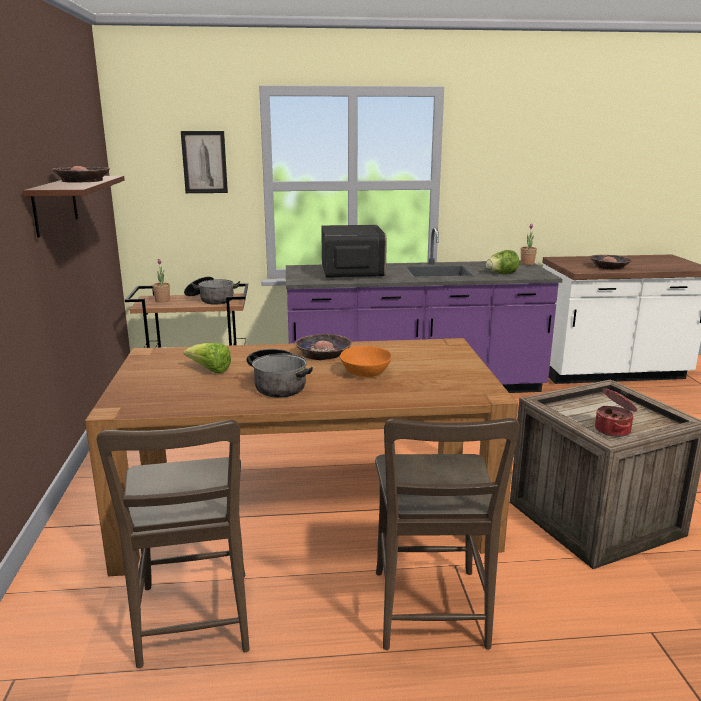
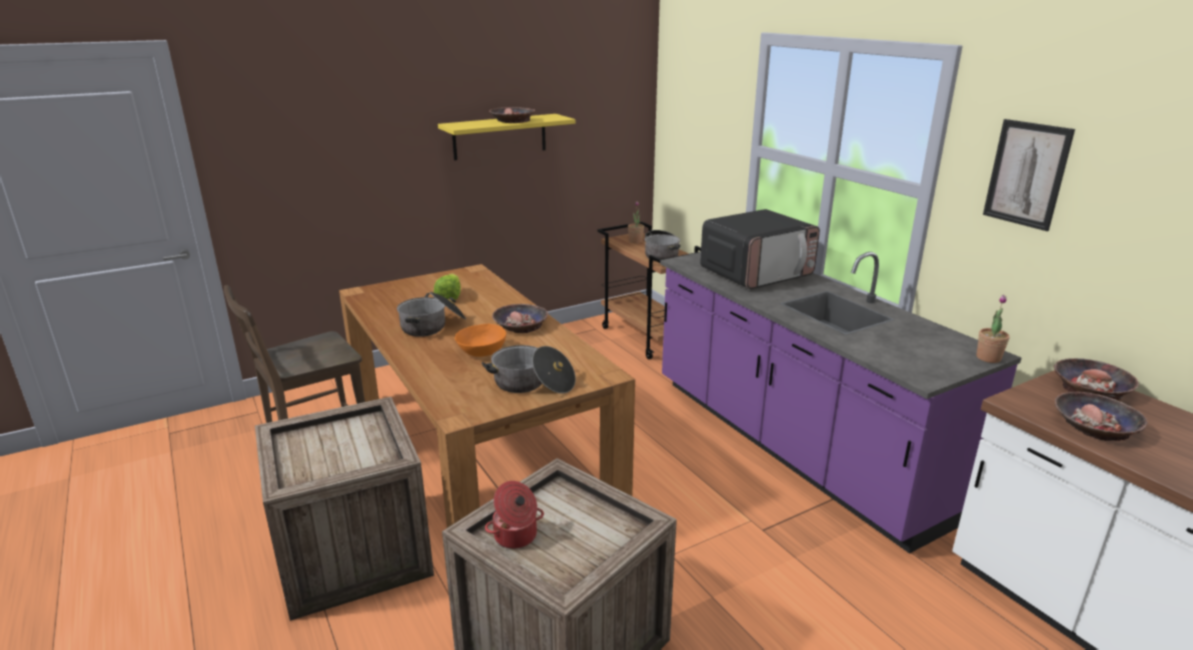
camera: 65 degrees right, 5 degrees up
brown shelf [23,176,125,238] -> yellow shelf [438,114,576,160]
picture [181,131,228,193] -> picture moved to [983,119,1075,231]
brown chair [375,418,520,650] -> crate [255,397,434,621]
lettuce [486,250,519,274] -> none
none -> cooking pot [482,345,576,393]
none -> bowl [1054,358,1139,401]

